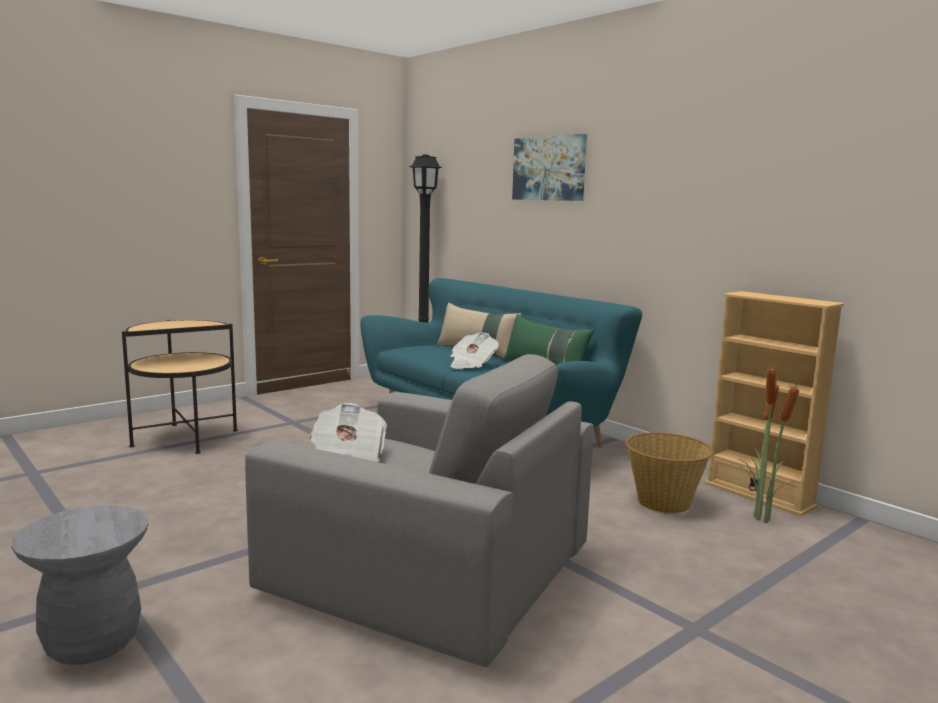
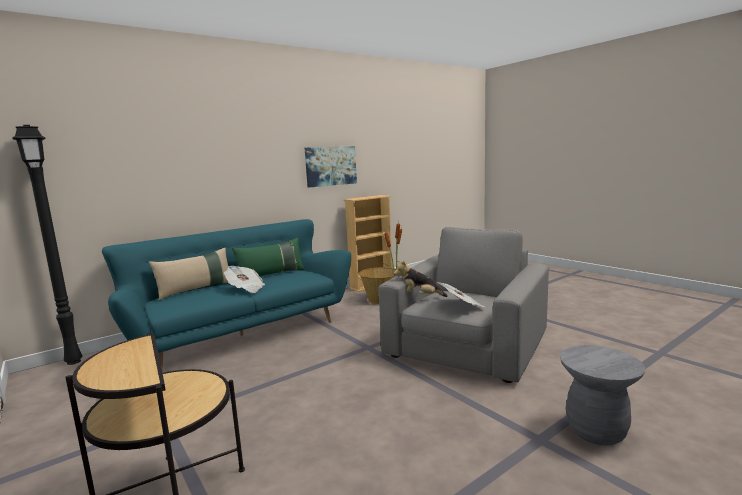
camera: 85 degrees left, 0 degrees up
picture [512,134,587,201] -> picture moved to [305,146,357,187]
none -> plush toy [394,260,448,297]

